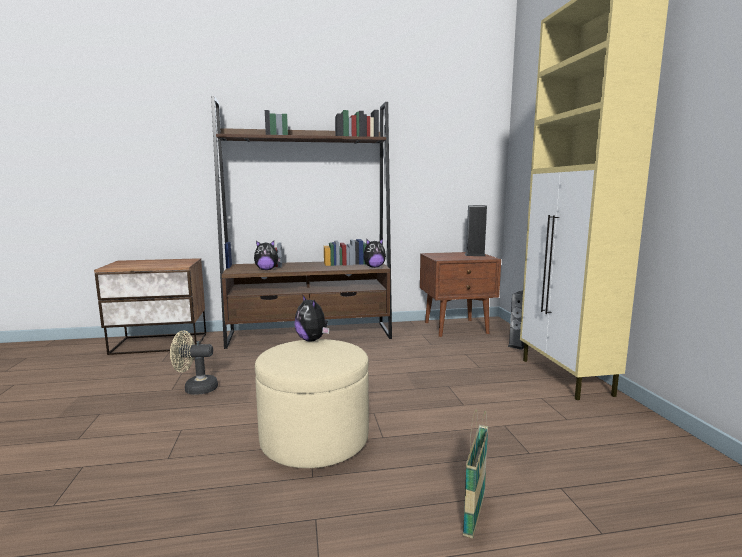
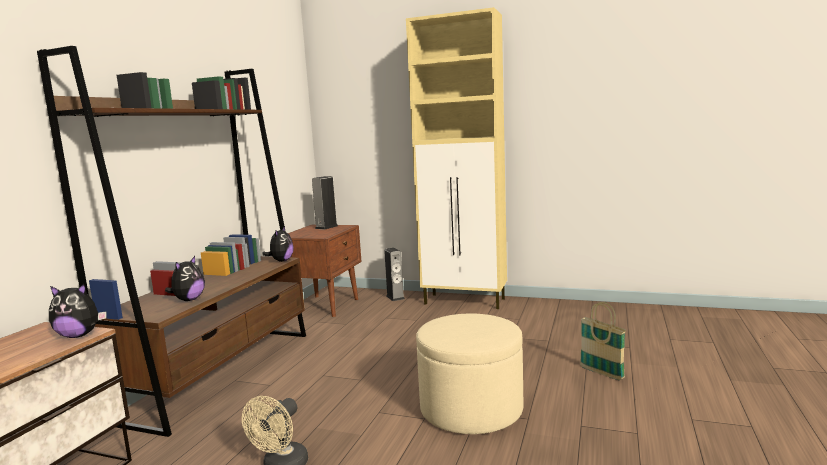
camera: 60 degrees left, 0 degrees up
plush toy [294,294,329,342] -> plush toy moved to [49,284,106,338]

